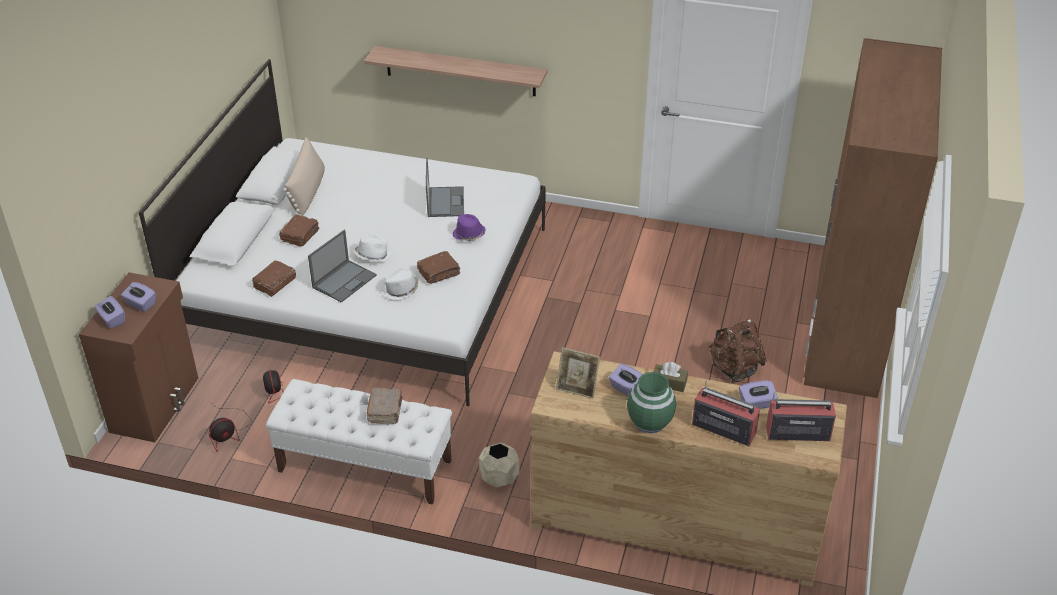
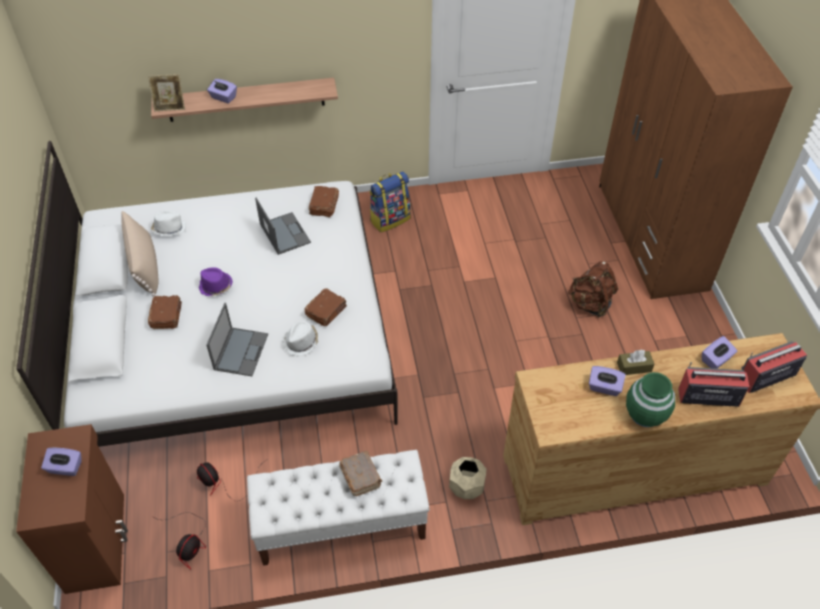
camera: 25 degrees left, 10 degrees up
purple tissue box [95,296,125,329] -> purple tissue box moved to [207,79,237,103]
brown book [252,261,296,297] -> brown book moved to [309,186,339,217]
white hat [354,234,392,262] -> white hat moved to [151,210,186,236]
purple hat [453,214,486,241] -> purple hat moved to [199,267,233,296]
picture frame [556,347,600,399] -> picture frame moved to [148,74,185,111]
none -> backpack [369,171,411,232]

